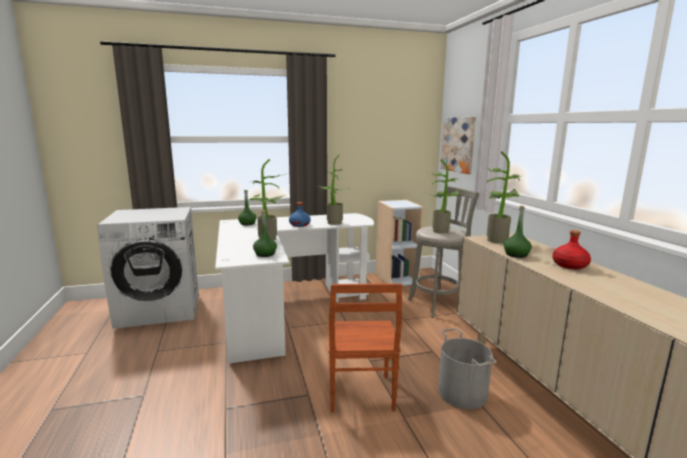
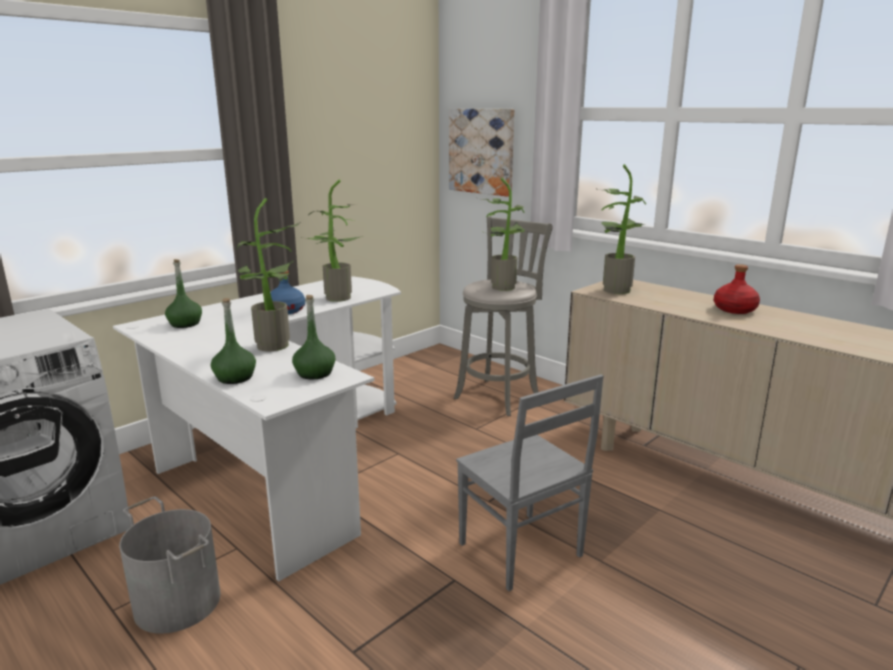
camera: 30 degrees left, 5 degrees up
brown chair [328,283,402,412] -> grey chair [456,374,604,591]
bookcase [375,200,423,286] -> none
grey bucket [438,328,496,409] -> grey bucket moved to [119,496,221,634]
green bottle [504,206,532,258] -> green bottle moved to [211,298,256,384]

